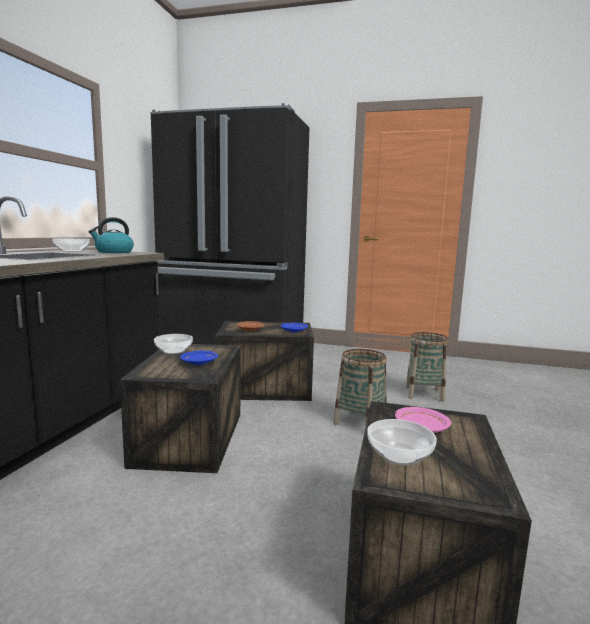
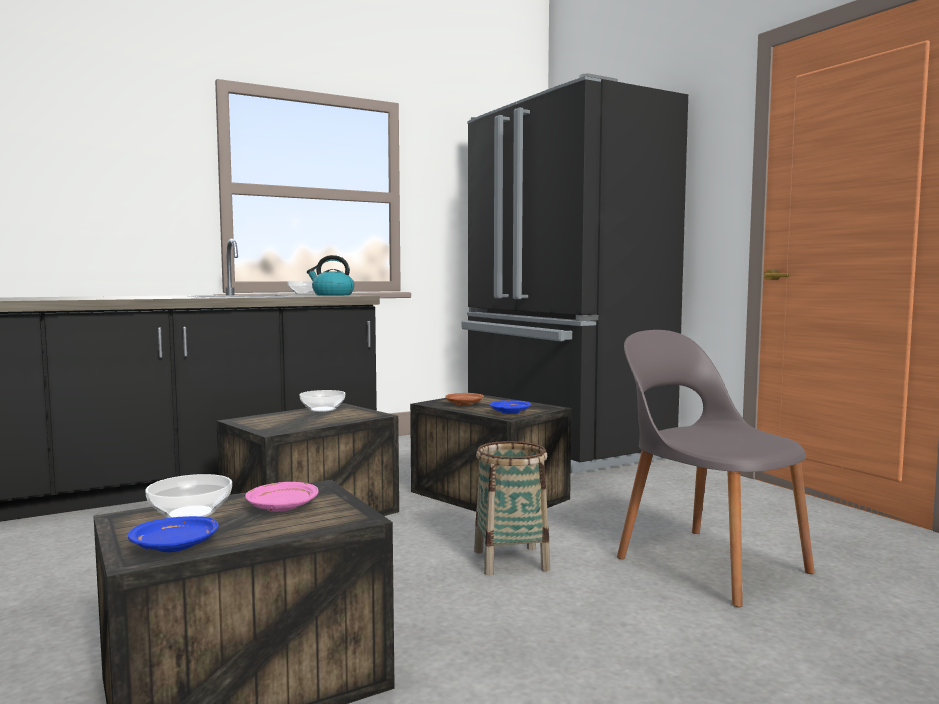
camera: 45 degrees right, 5 degrees down
blue plate [180,350,218,365] -> blue plate moved to [128,516,219,552]
basket [406,332,449,402] -> grey chair [617,330,815,607]

